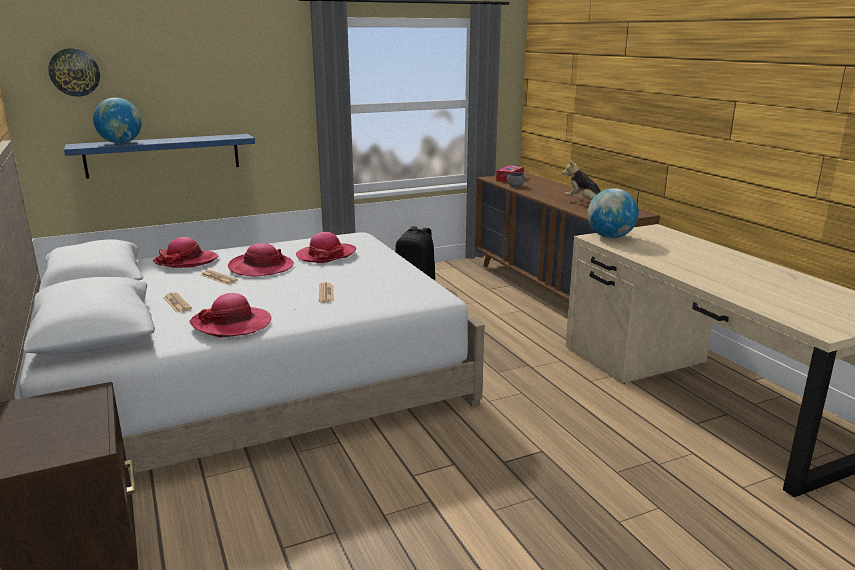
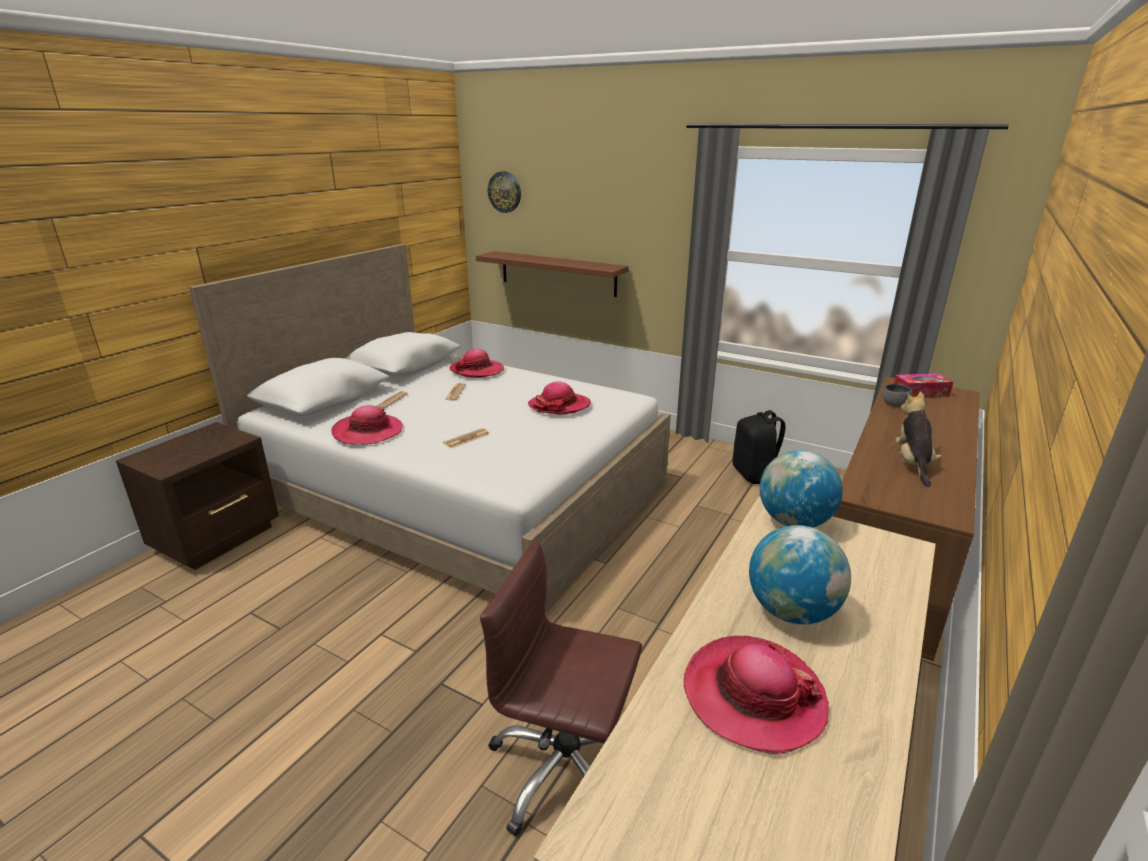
camera: 55 degrees right, 5 degrees up
blue shelf [64,134,255,179] -> brown shelf [476,251,629,297]
globe [93,98,142,144] -> globe moved to [749,525,851,624]
hat [228,243,294,277] -> hat moved to [684,636,829,755]
none -> brown office chair [480,540,642,837]

